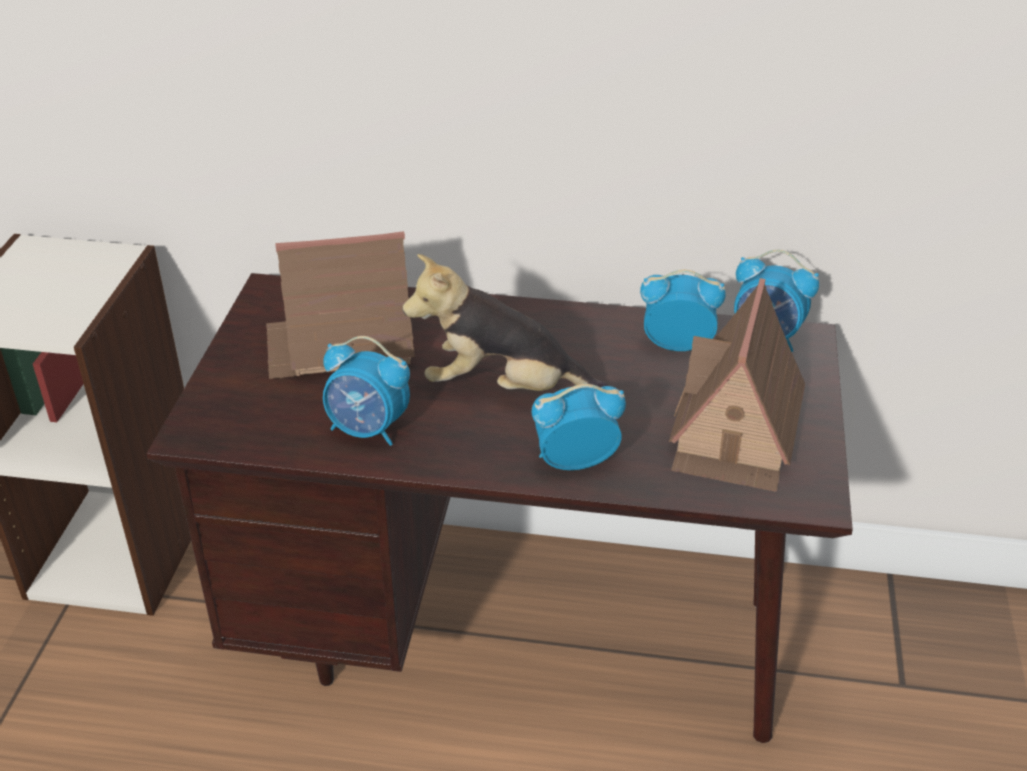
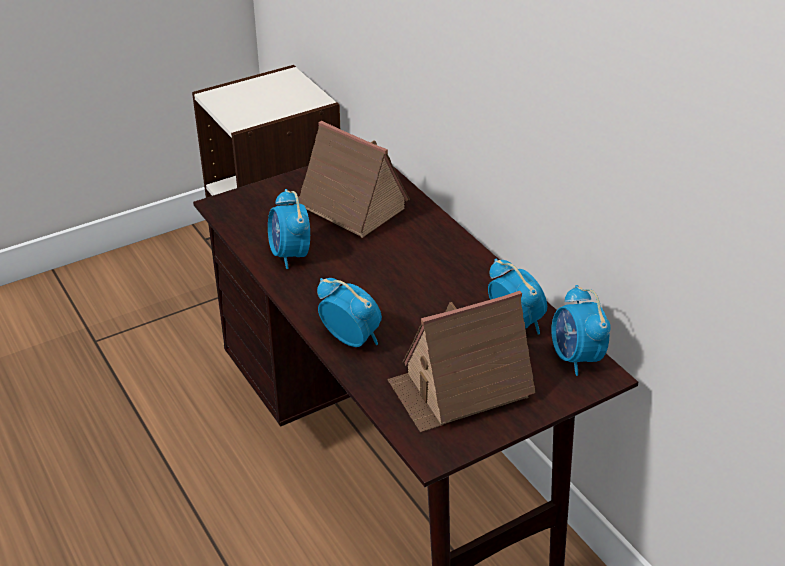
camera: 50 degrees right, 0 degrees up
plush toy [402,254,608,391] -> none

